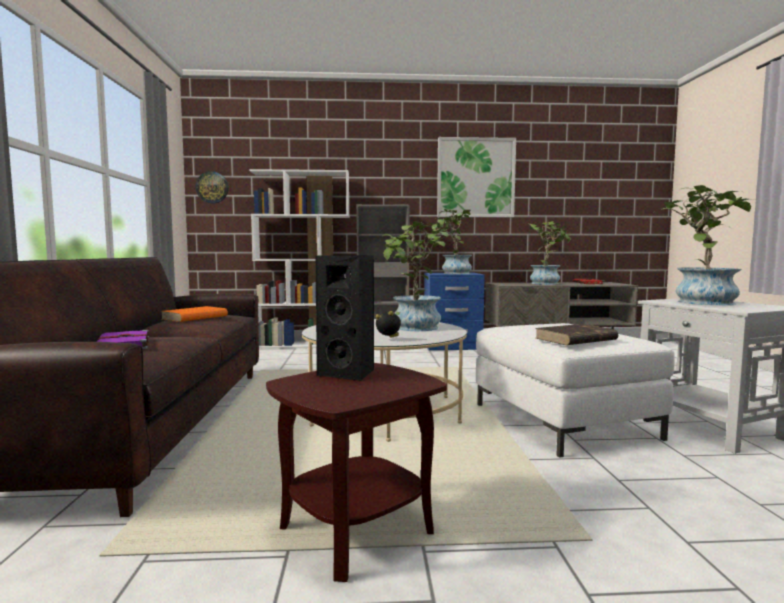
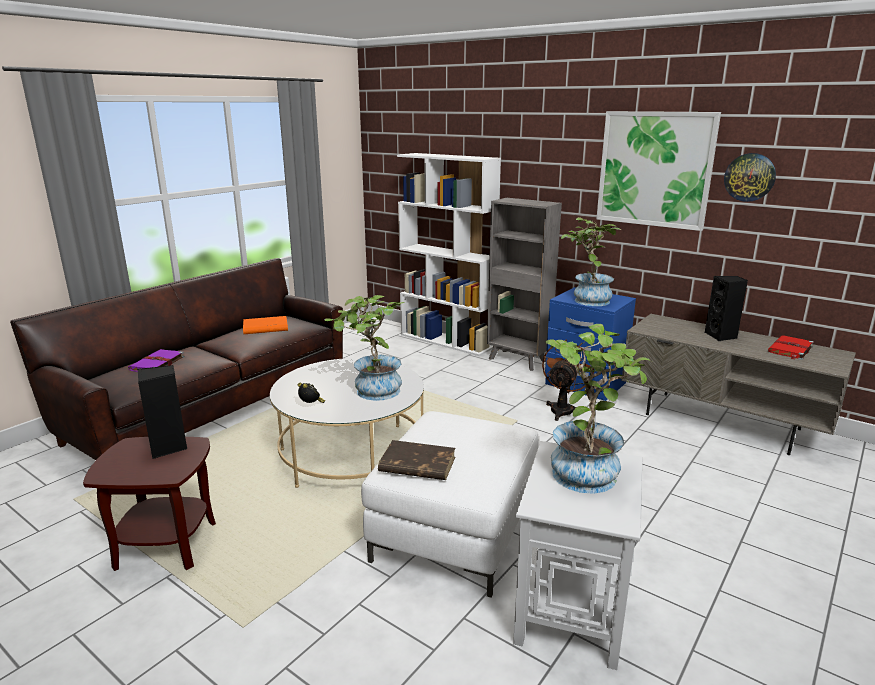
camera: 40 degrees right, 15 degrees up
wall clock [196,171,228,204] -> wall clock moved to [724,153,776,202]
potted plant [526,221,571,285] -> black speaker [704,276,748,341]
none -> brown fan [542,340,594,421]

